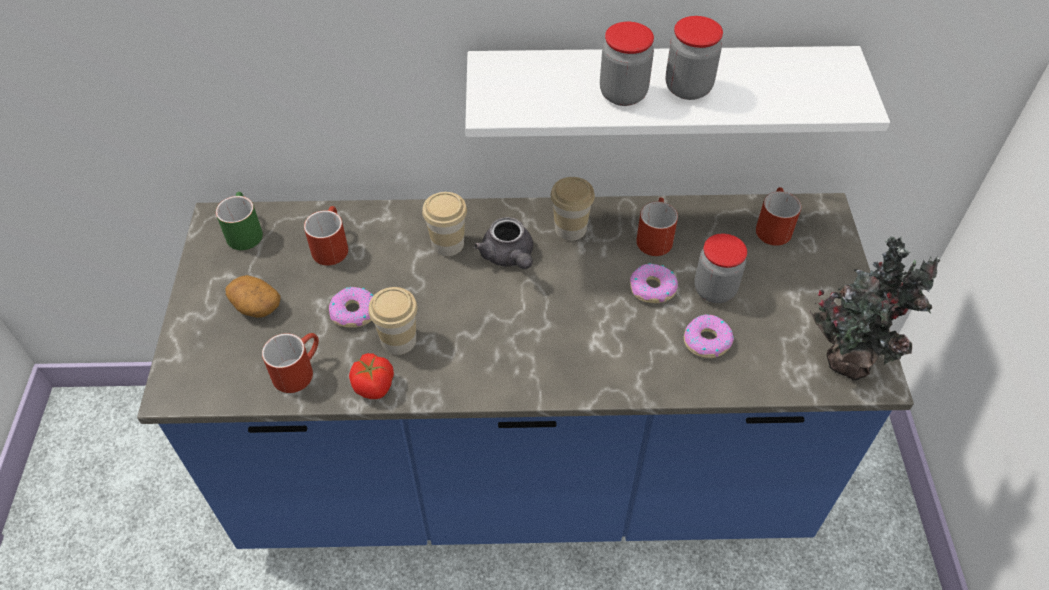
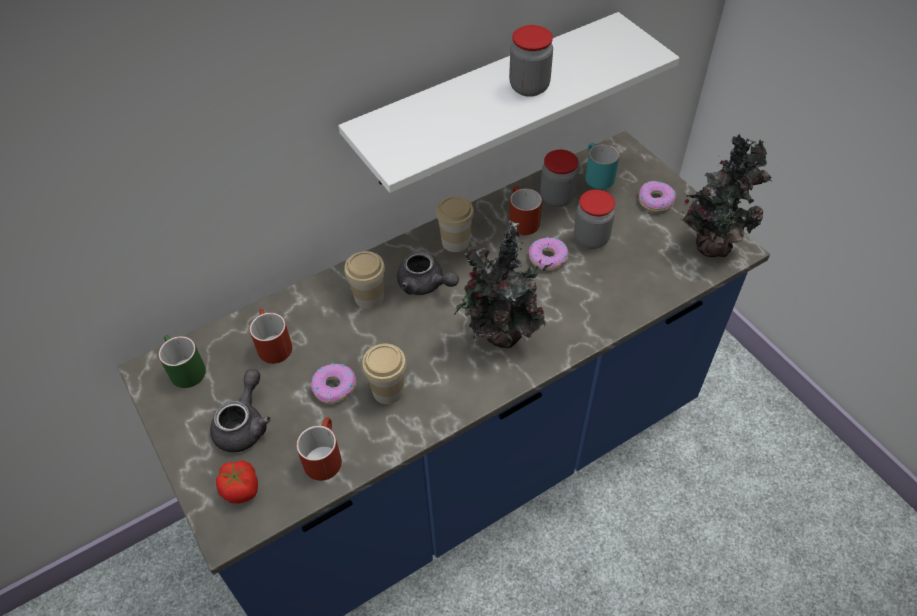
camera: 30 degrees left, 0 degrees up
potato [225,275,280,318] -> grey teapot [210,369,271,452]
tomato [349,353,394,399] -> tomato moved to [216,460,258,503]
jar [600,22,654,106] -> jar moved to [540,150,579,207]
donut [684,314,734,358] -> donut moved to [639,181,676,212]
red mug [756,187,801,246] -> turquoise mug [585,143,619,189]
none -> potted plant [453,221,553,348]

